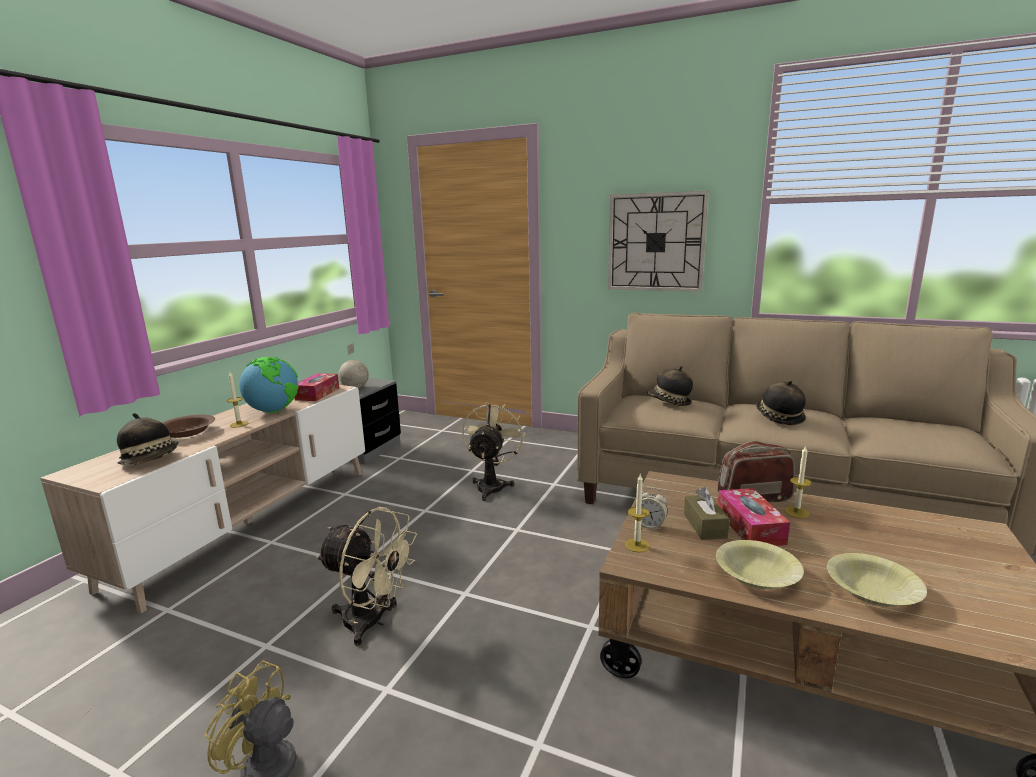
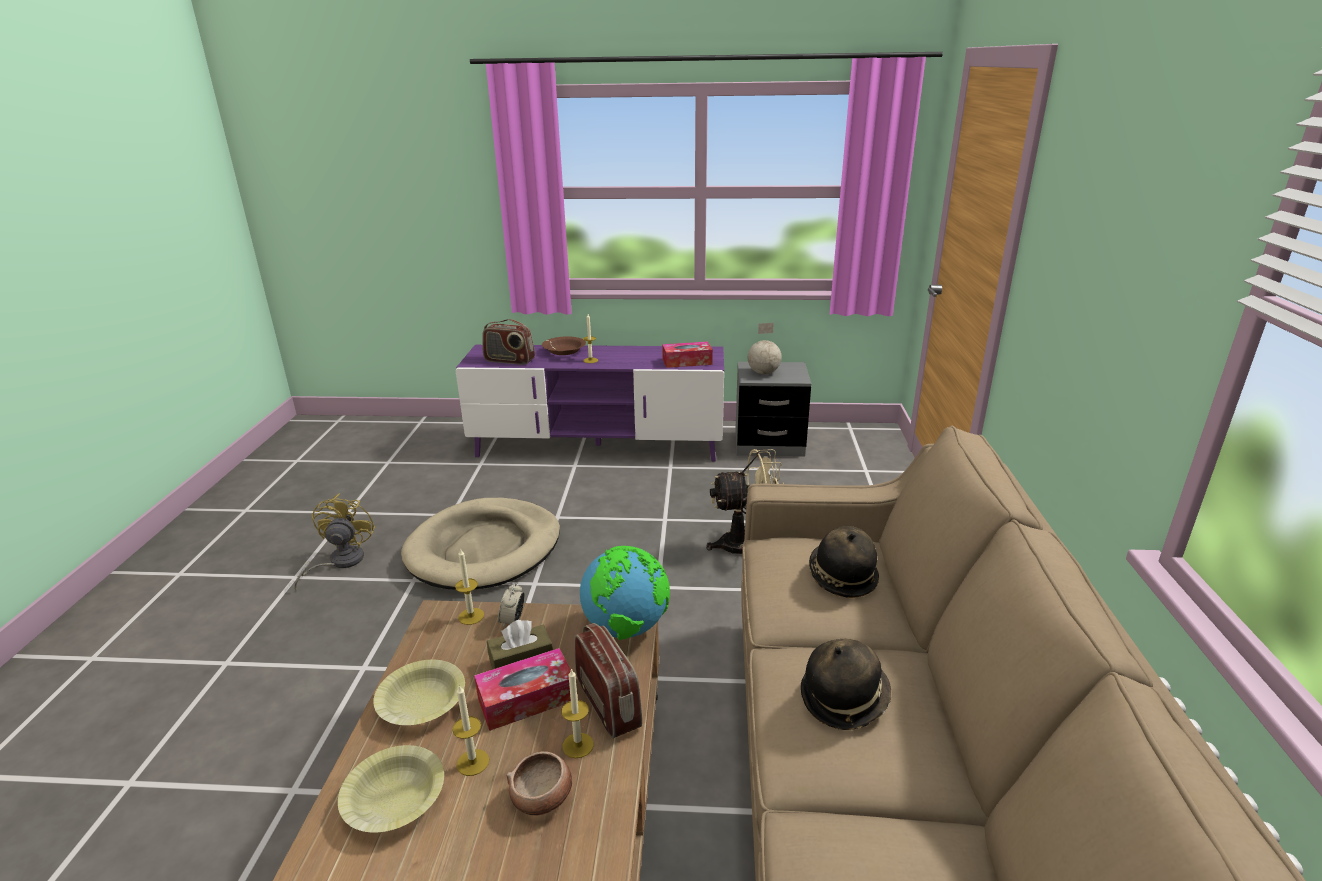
camera: 70 degrees right, 10 degrees up
beige tv stand [40,385,365,614] -> purple tv stand [456,345,724,461]
hat [117,413,179,466] -> radio [482,319,535,365]
globe [239,357,298,413] -> globe moved to [580,546,670,640]
beige fan [316,507,417,646] -> beige dog bed [401,498,560,589]
wall clock [608,191,709,292] -> none
none -> candle [452,685,489,776]
none -> bowl [506,752,572,816]

